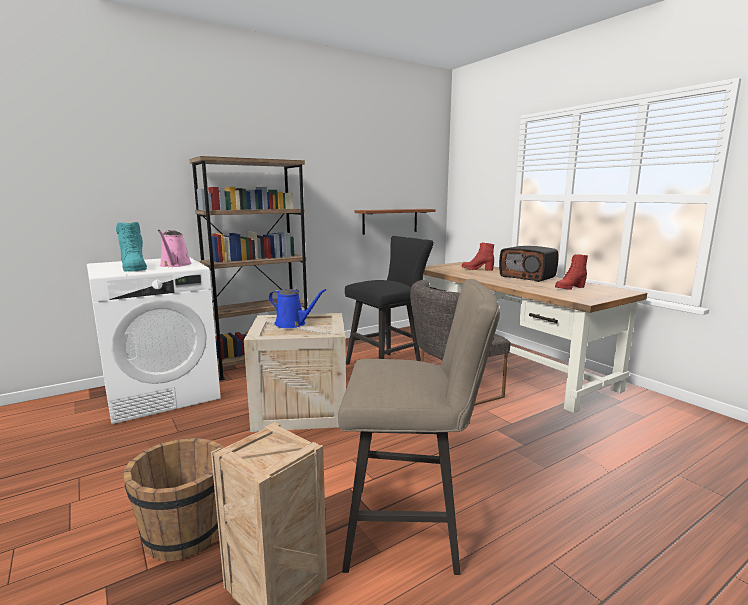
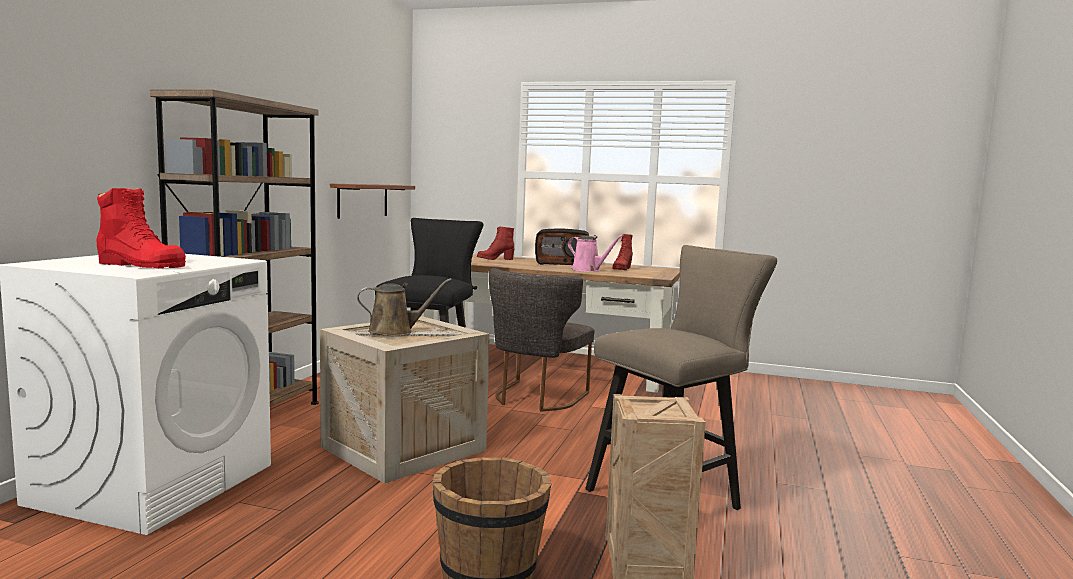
camera: 40 degrees left, 5 degrees down
turquoise boot [116,222,147,272] -> red boot [96,188,186,269]
pink watering can [158,230,192,267] -> pink watering can moved to [568,235,623,272]
blue watering can [269,289,326,328] -> brown watering can [357,278,452,336]

